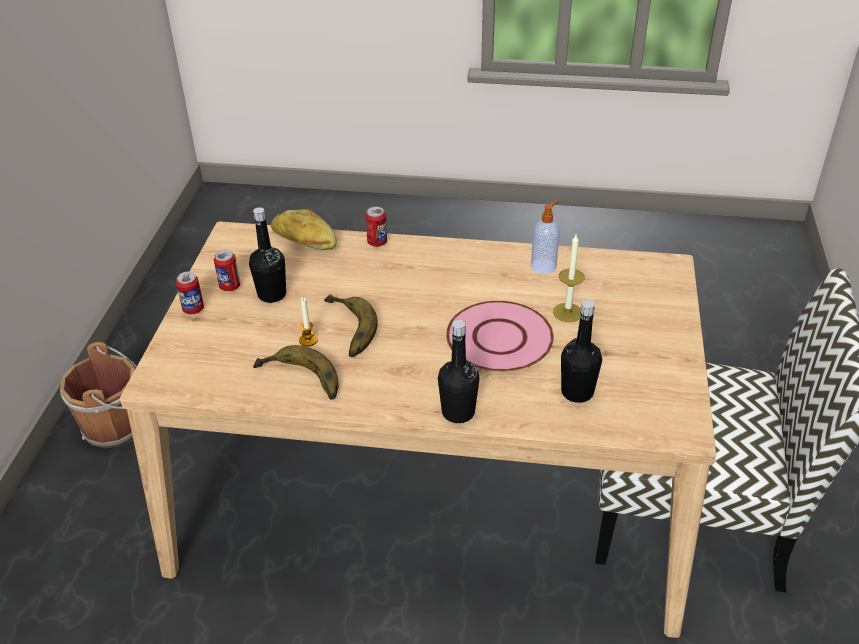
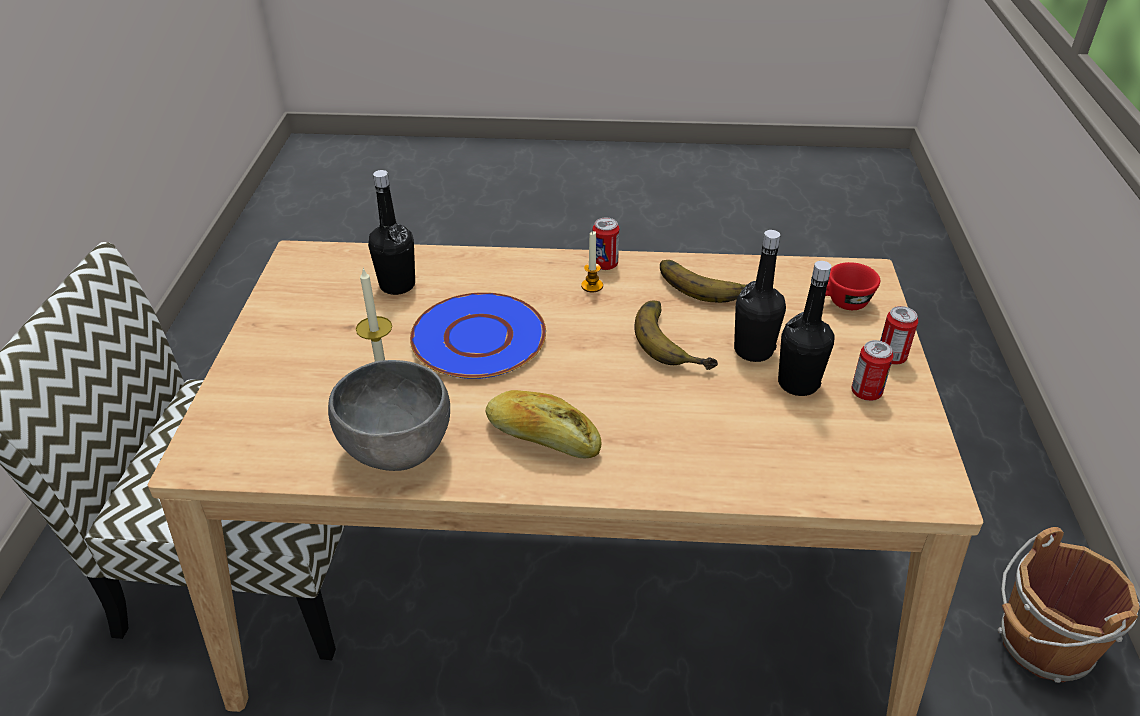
camera: 175 degrees right, 0 degrees up
bread [271,209,337,250] -> bread moved to [486,390,602,458]
candle [299,298,318,347] -> candle moved to [581,231,603,293]
can [365,207,387,247] -> can moved to [593,218,619,270]
black bottle [438,320,479,423] -> black bottle moved to [734,230,786,362]
pink plate [446,301,554,372] -> blue plate [410,292,546,379]
soap dispenser [531,200,560,274] -> grey bowl [328,360,450,471]
none -> red cup [825,262,880,310]

